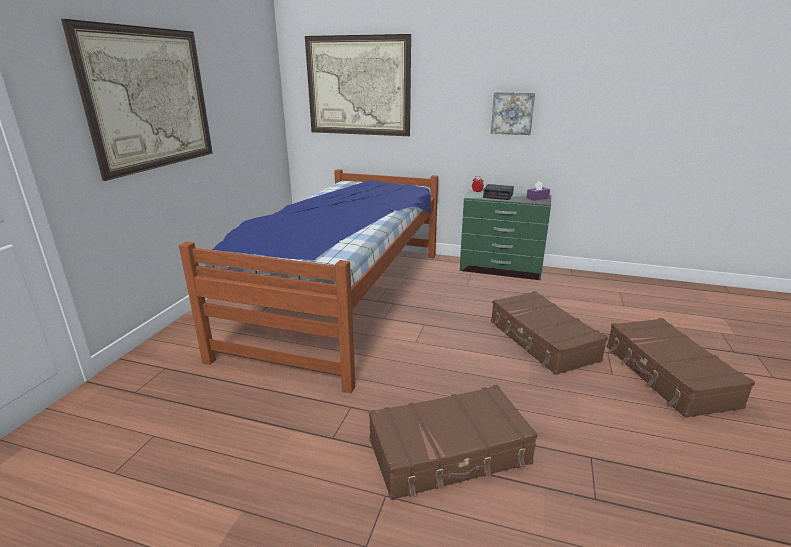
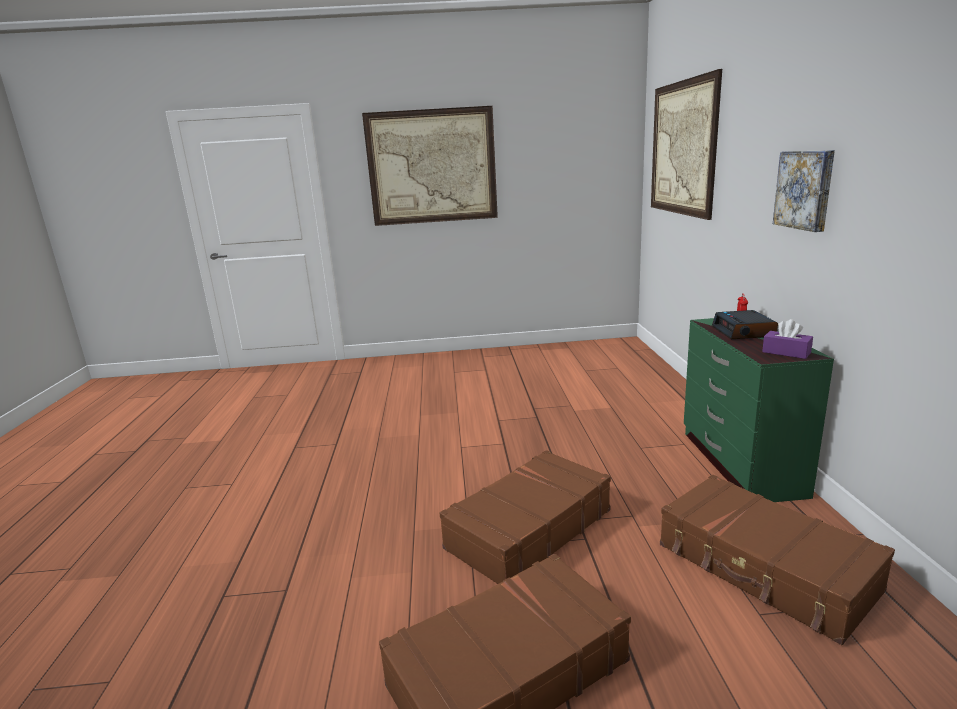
camera: 70 degrees right, 5 degrees down
bed [179,169,438,393] -> none
brown suitcase [369,385,538,500] -> brown suitcase moved to [660,475,895,645]

